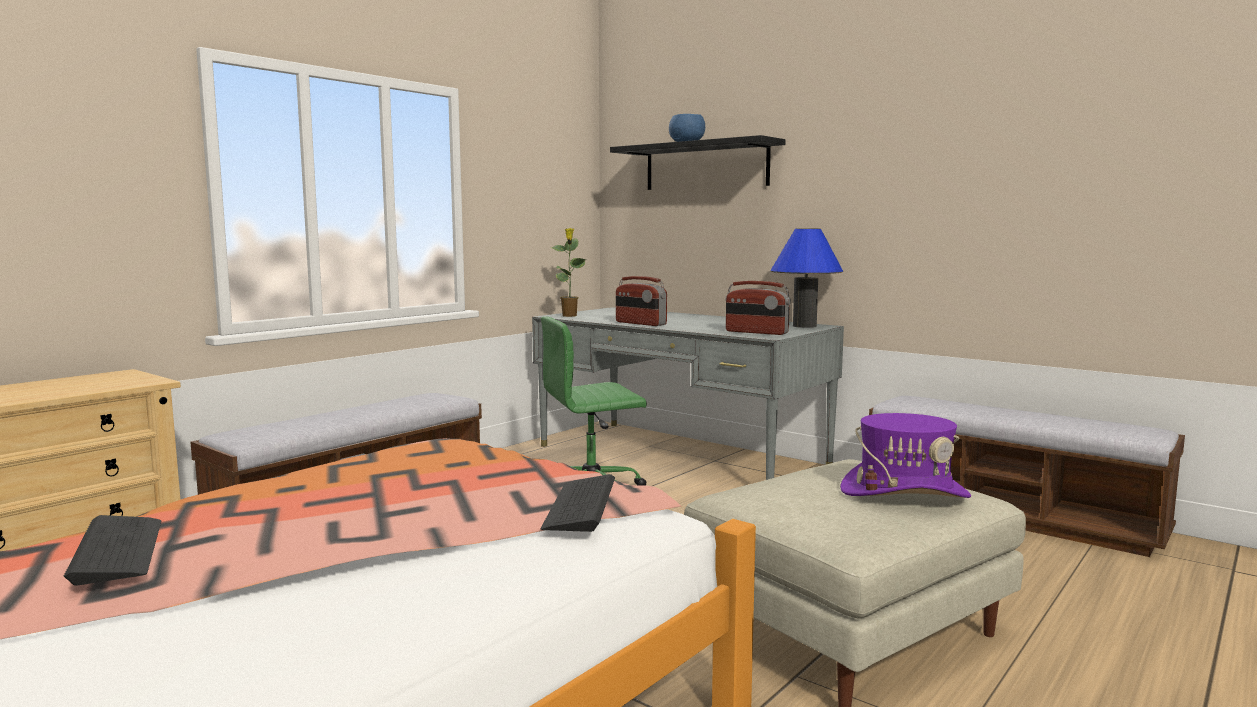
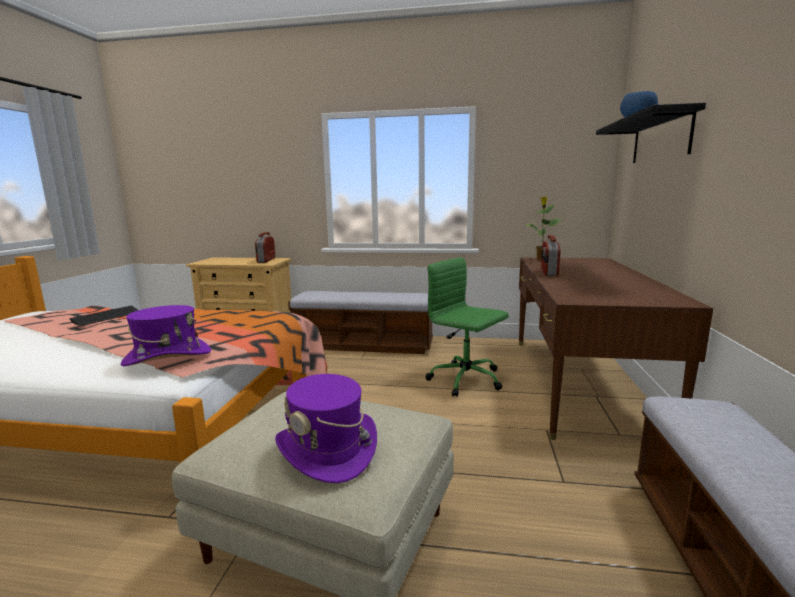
camera: 60 degrees right, 5 degrees up
grey desk [532,307,844,480] -> brown desk [519,258,713,440]
keyboard [541,474,615,532] -> purple hat [121,305,211,366]
radio [725,281,791,335] -> radio moved to [255,232,275,263]
blue table lamp [771,228,843,328] -> none

